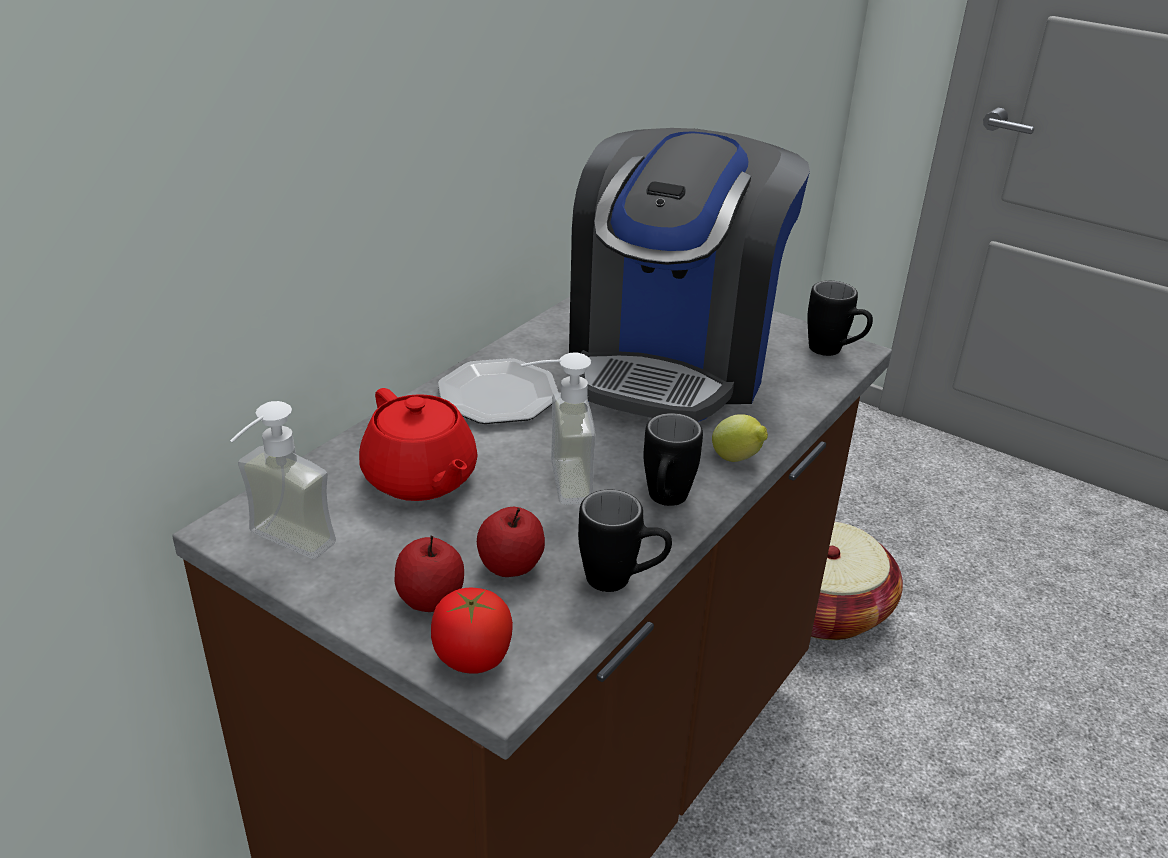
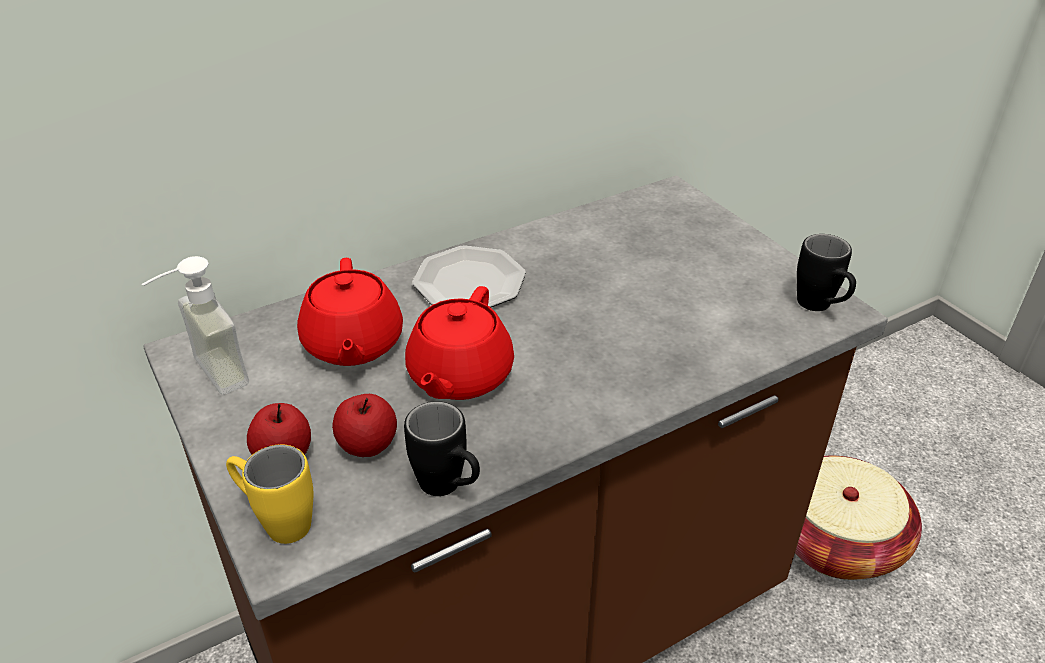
camera: 25 degrees right, 5 degrees up
tomato [431,588,513,674] -> yellow mug [226,444,313,544]
soap dispenser [521,352,596,505] -> red teapot [405,286,514,400]
coffee machine [569,128,810,422] -> none
black mug [644,413,703,506] -> none
lemon [712,414,768,462] -> none

